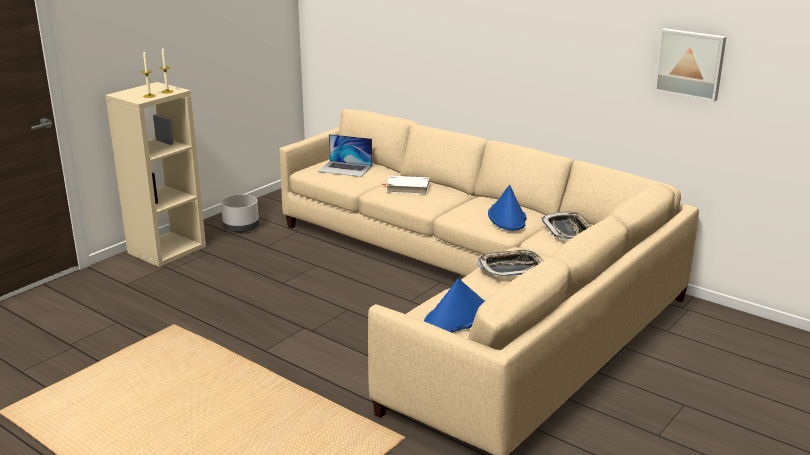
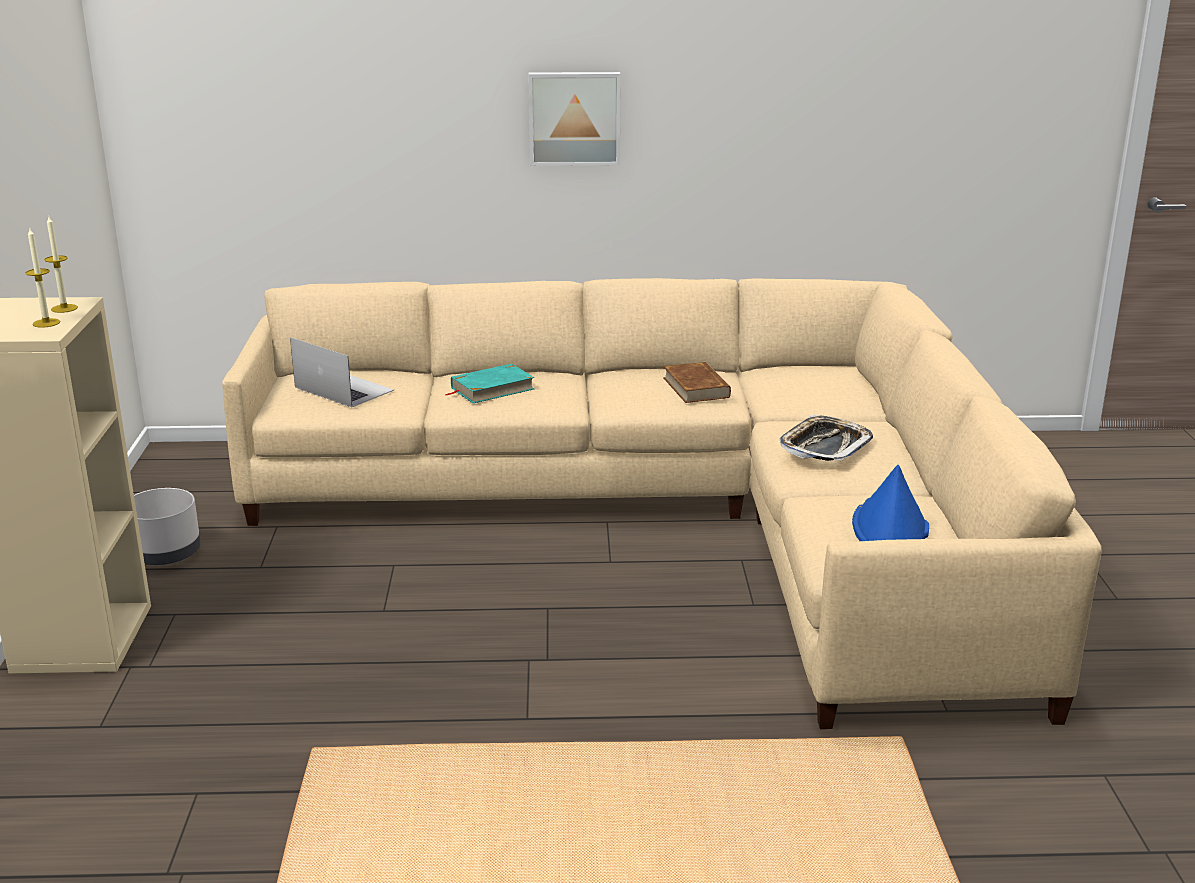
camera: 40 degrees left, 0 degrees up
laptop [318,134,372,177] -> laptop turned 120 degrees counterclockwise [290,337,394,407]
white book [382,176,430,194] -> turquoise book [446,364,534,403]
blue hat [488,185,526,230] -> brown book [663,362,731,403]
tray [541,212,592,240] -> none
picture [654,28,726,102] -> picture moved to [528,72,621,166]

